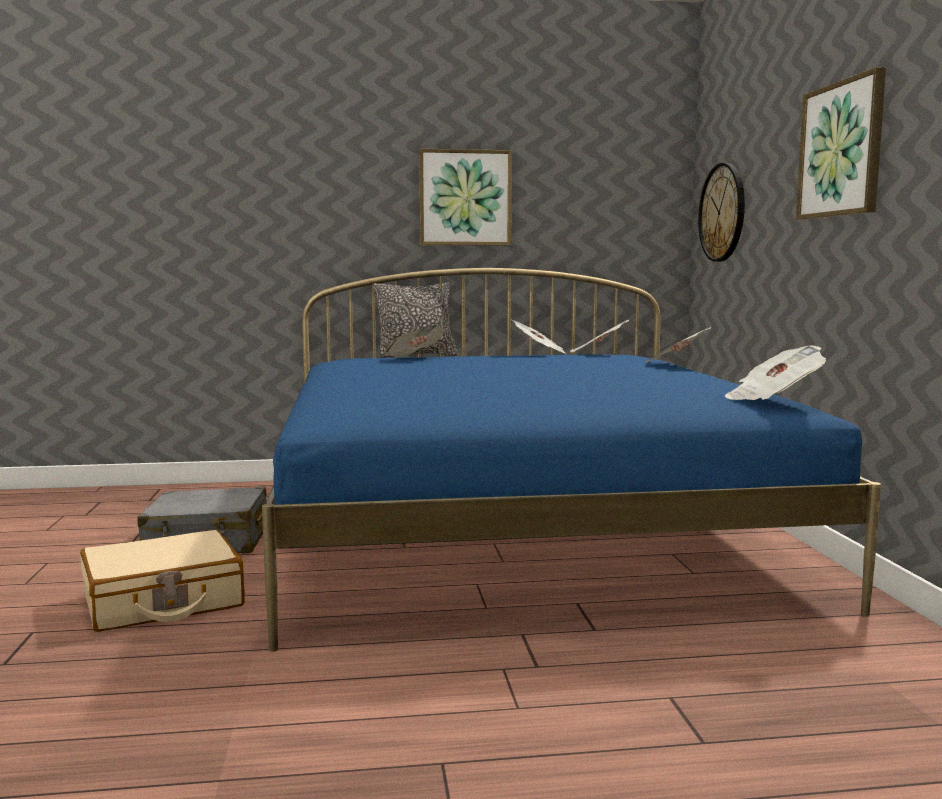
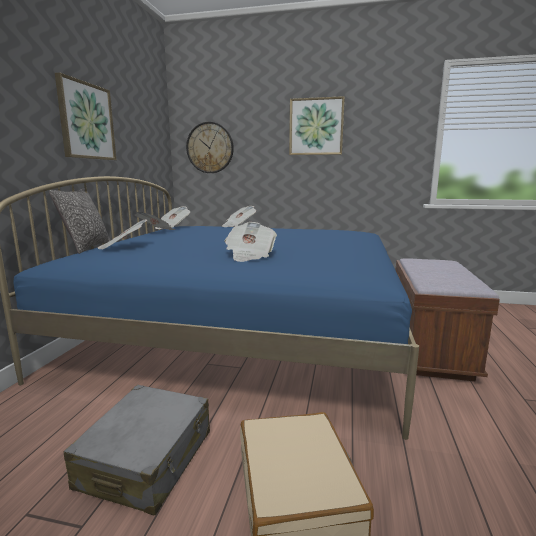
camera: 70 degrees left, 5 degrees up
newspaper [725,346,826,400] -> newspaper moved to [225,222,277,262]
none -> brown bench [396,259,500,382]

